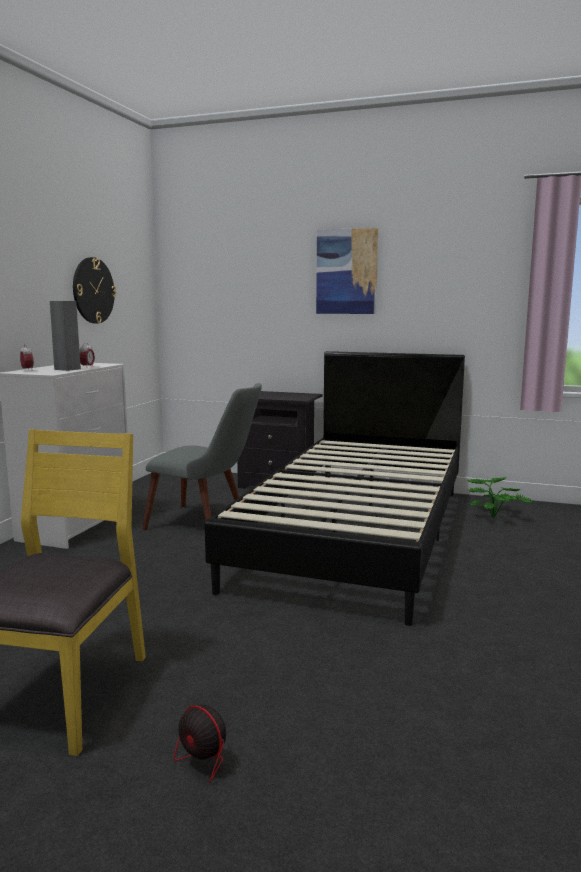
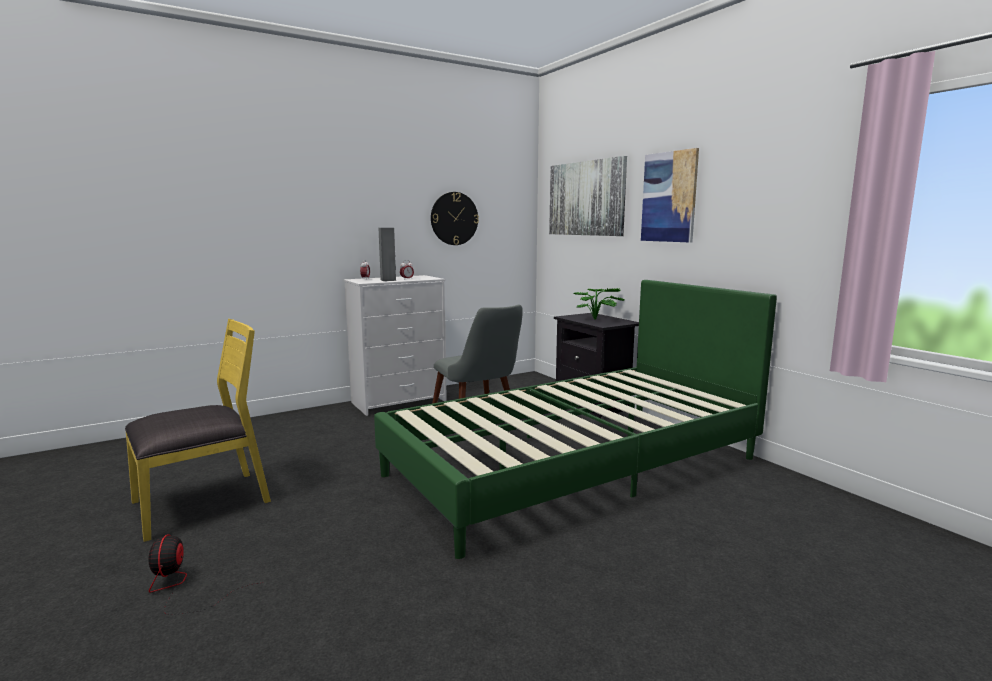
camera: 40 degrees right, 0 degrees up
black bed [205,351,465,626] -> green bed [374,280,777,559]
potted plant [467,477,533,518] -> potted plant moved to [574,288,624,320]
none -> picture [549,156,627,236]

